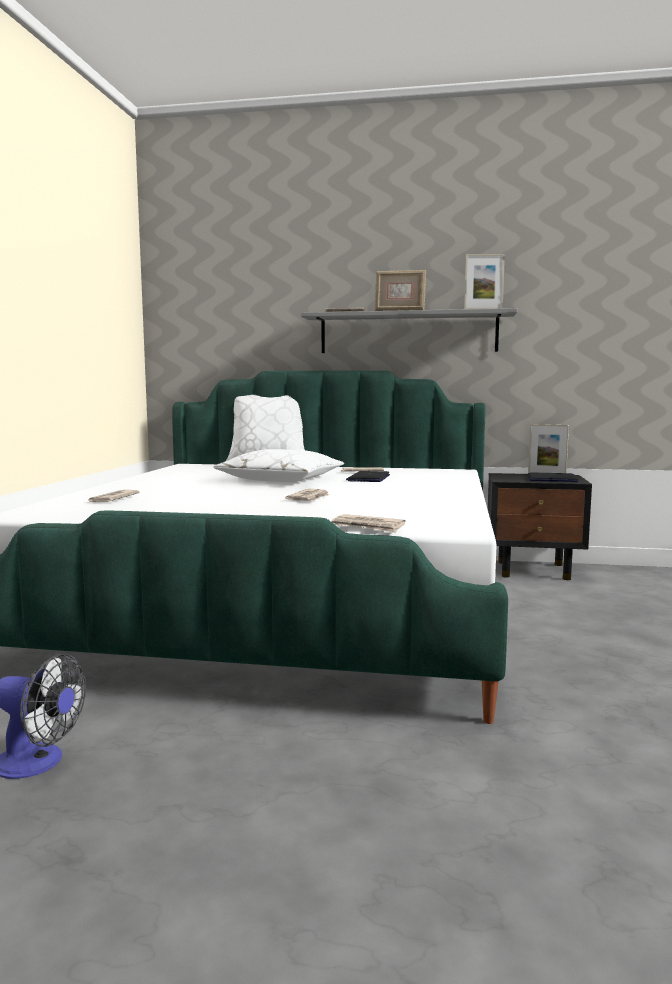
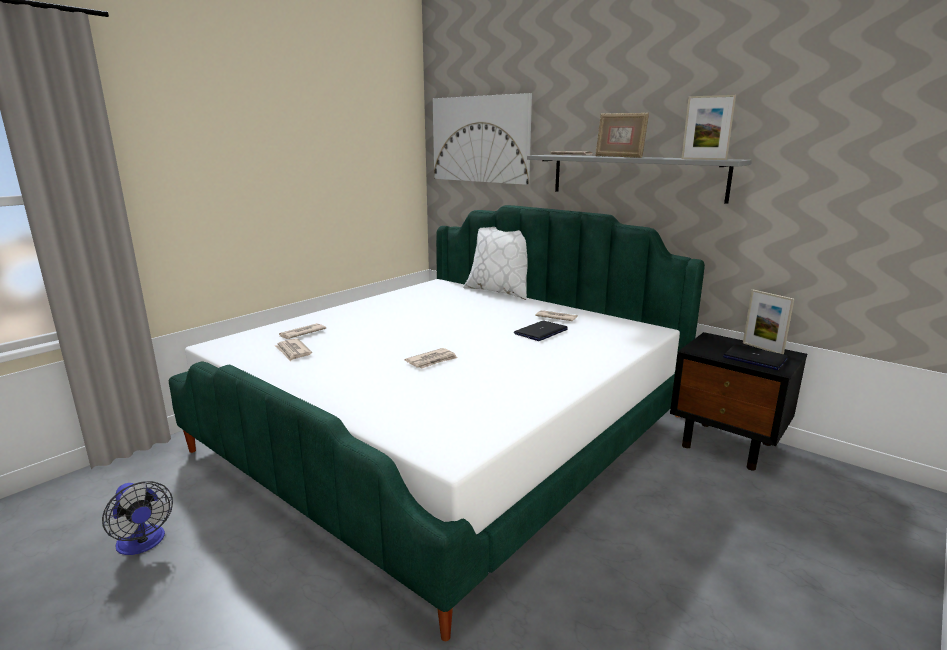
camera: 30 degrees right, 10 degrees up
white pillow [213,449,344,482] -> none
newspaper [332,514,405,533] -> newspaper moved to [275,338,312,361]
none -> picture [433,93,532,185]

